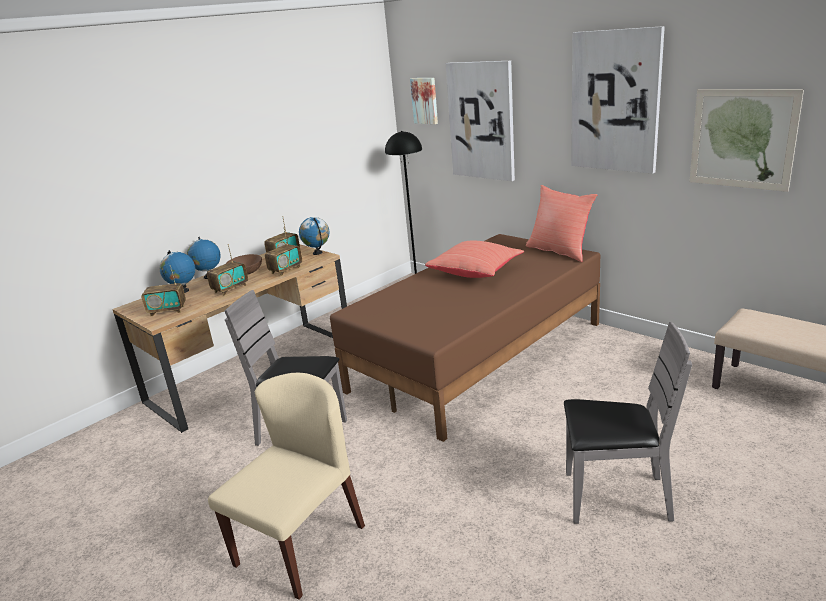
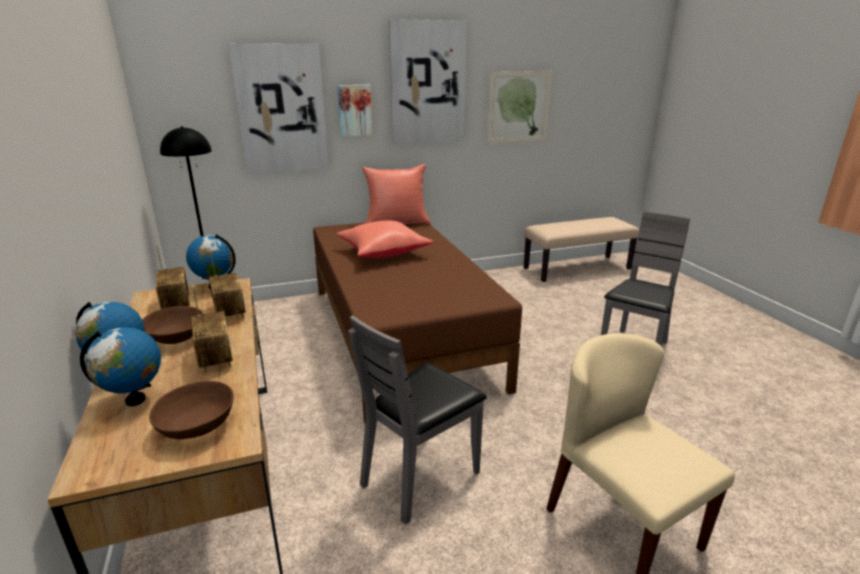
camera: 65 degrees left, 0 degrees up
radio [141,265,186,316] -> brown bowl [149,381,234,439]
picture [410,78,438,124] -> picture moved to [337,85,373,137]

